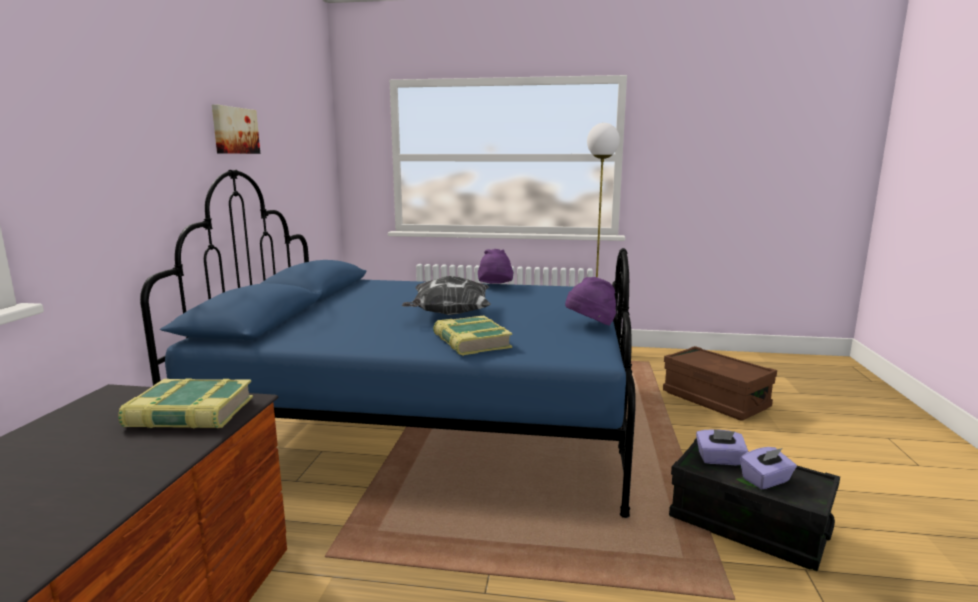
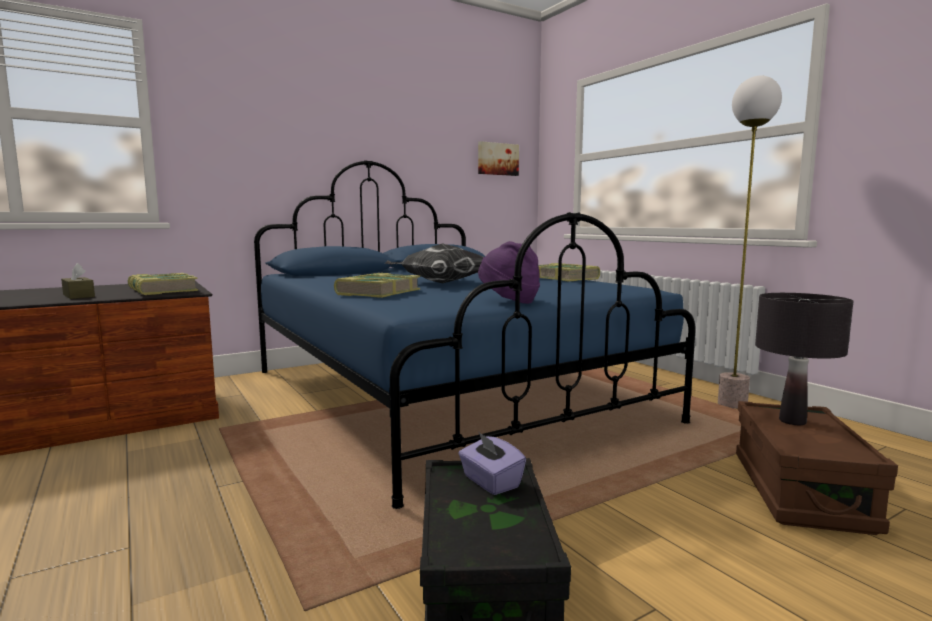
camera: 50 degrees right, 5 degrees down
picture [212,105,260,154] -> picture moved to [478,141,519,176]
purple hat [478,249,513,284] -> book [538,263,600,281]
purple tissue box [740,447,797,489] -> none
none -> brown tissue box [61,263,95,299]
none -> black table lamp [755,293,853,425]

